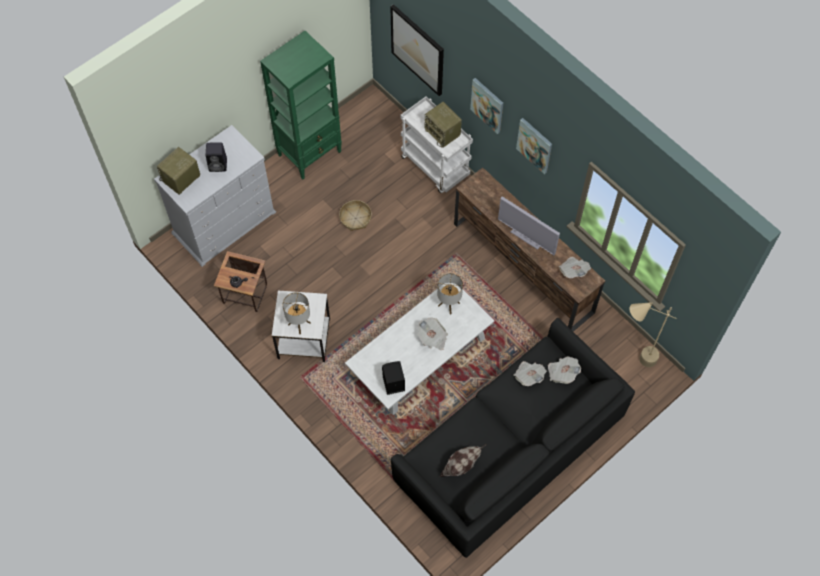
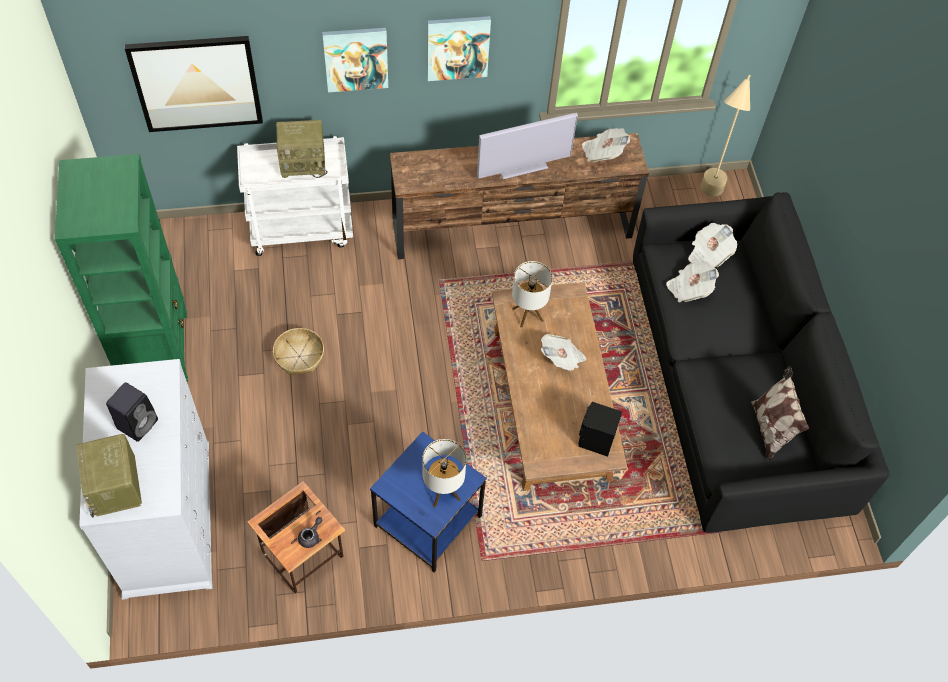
camera: 60 degrees left, 5 degrees down
white side table [272,291,330,362] -> blue side table [370,431,487,572]
white coffee table [345,283,495,415] -> brown coffee table [492,282,627,491]

